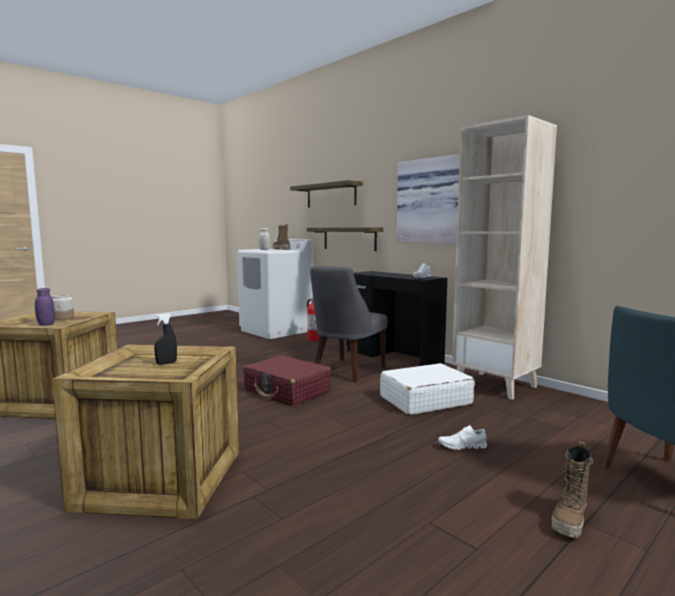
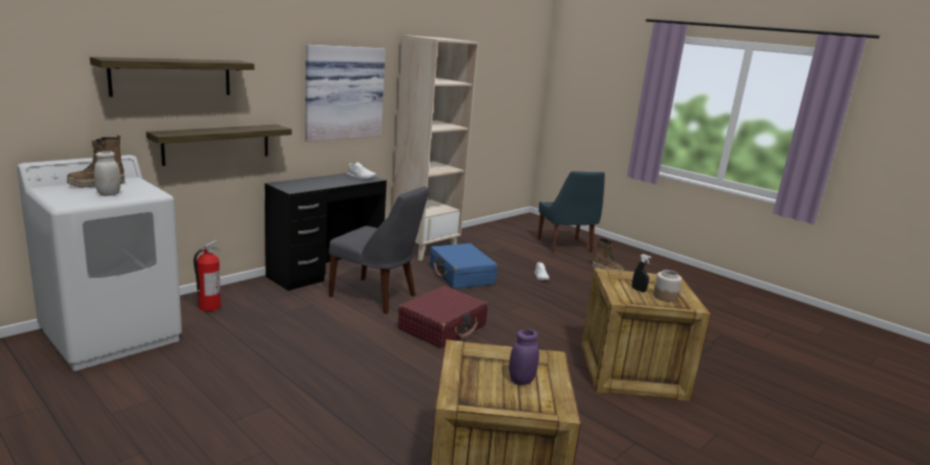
camera: 95 degrees left, 10 degrees up
jar [52,295,74,320] -> jar moved to [653,270,682,302]
white suitcase [380,363,475,415] -> blue suitcase [430,243,498,289]

